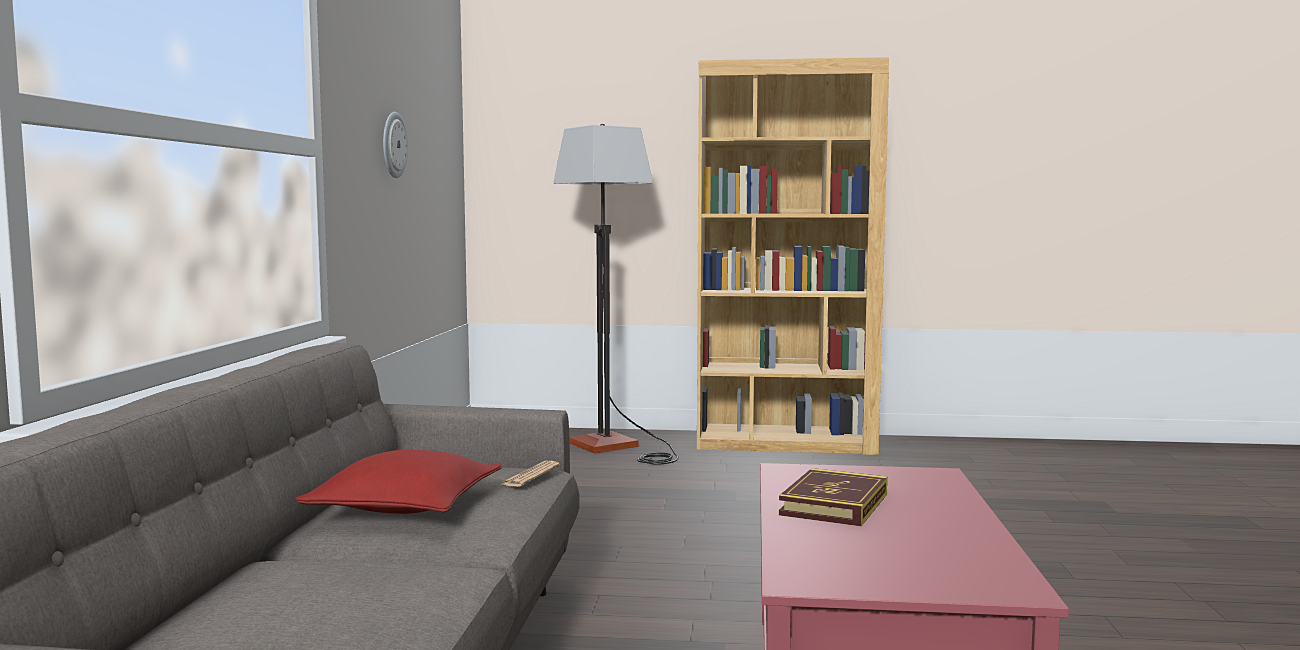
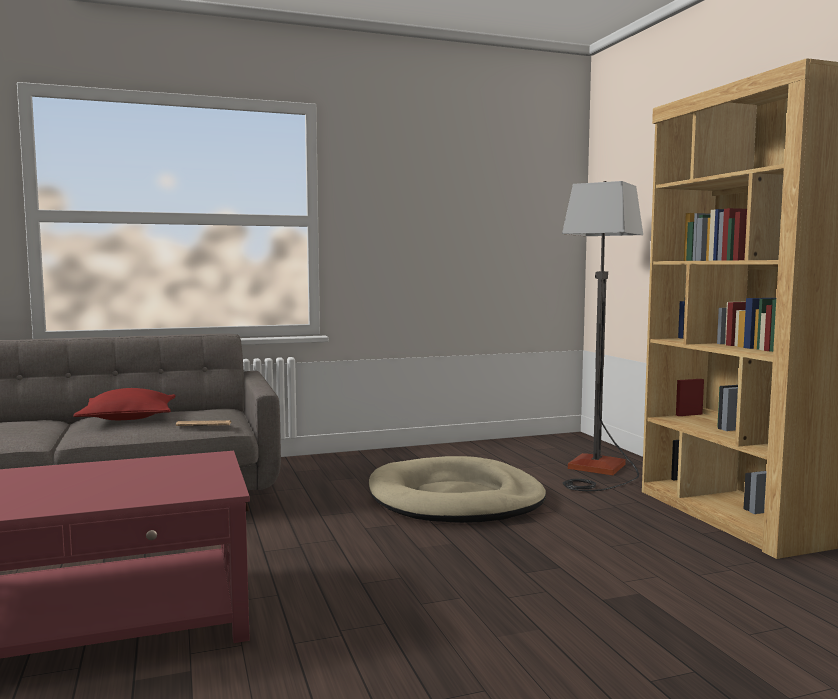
camera: 65 degrees right, 0 degrees up
wall clock [383,112,408,178] -> none
book [779,468,887,526] -> none
none -> beige dog bed [369,456,546,523]

